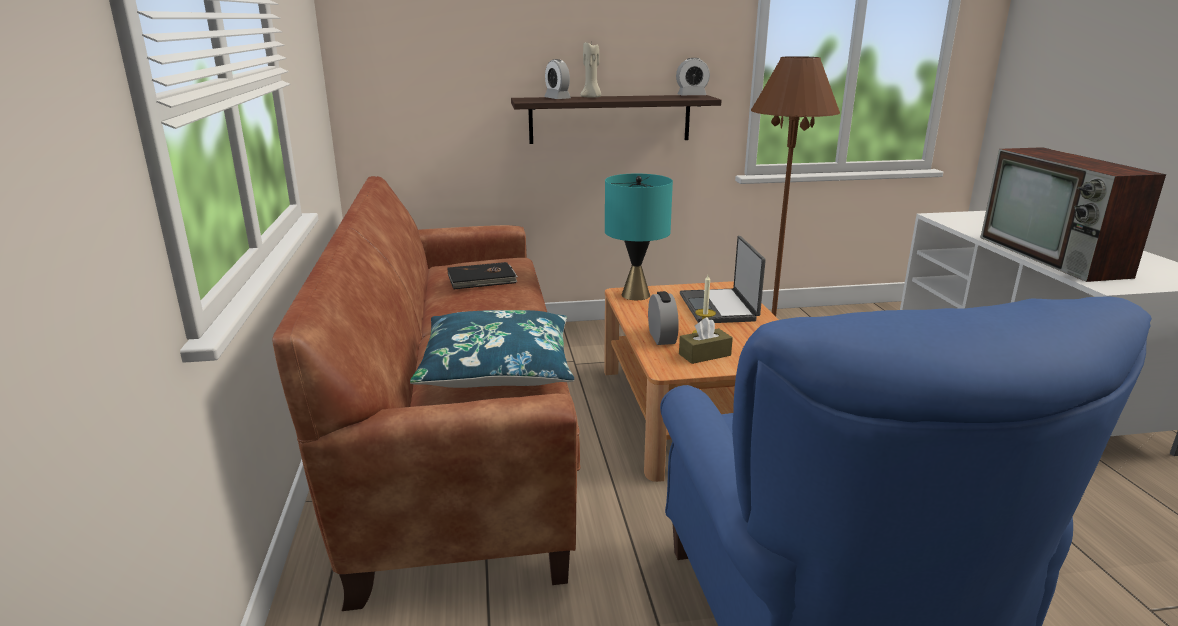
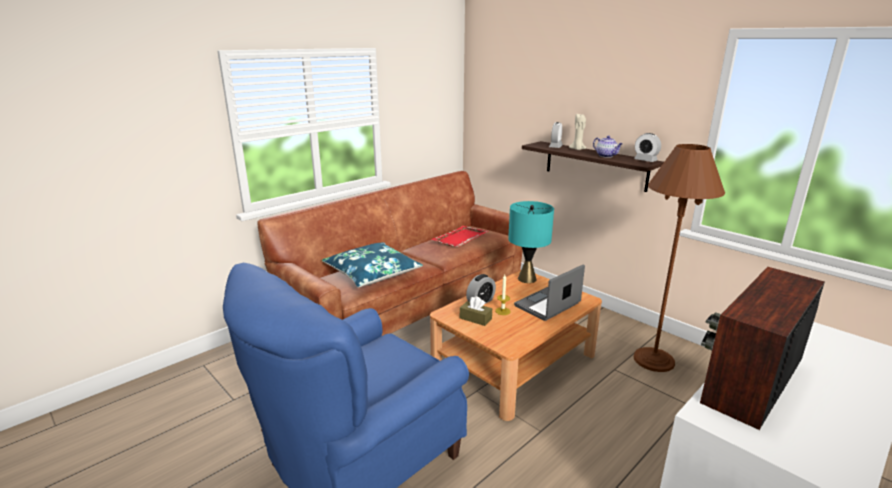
camera: 55 degrees right, 0 degrees up
black book [448,262,518,289] -> red tray [431,226,488,247]
none -> teapot [593,136,623,158]

